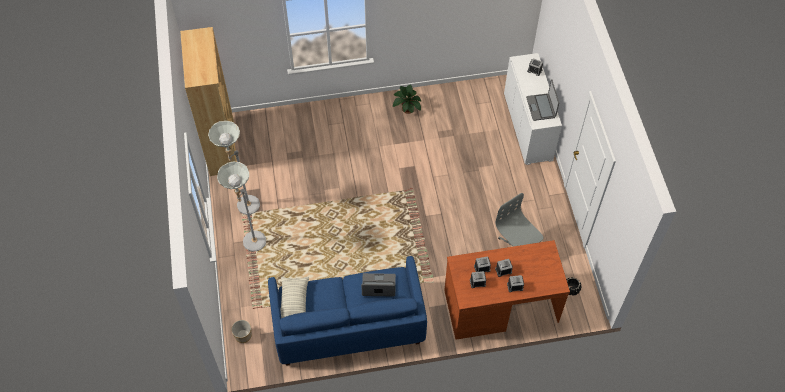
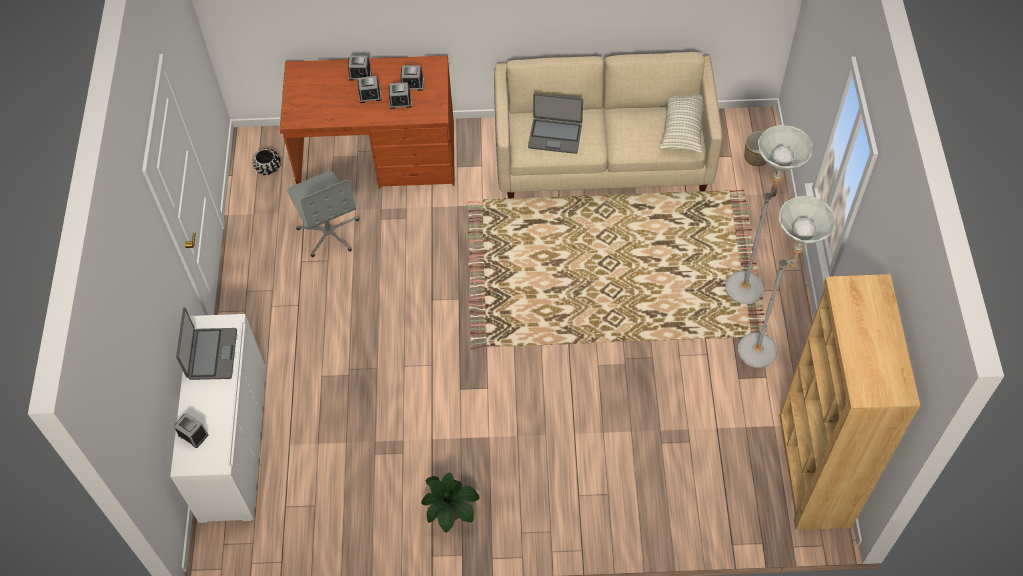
camera: 170 degrees left, 0 degrees up
blue sofa [268,256,427,366] -> beige sofa [494,52,722,198]

